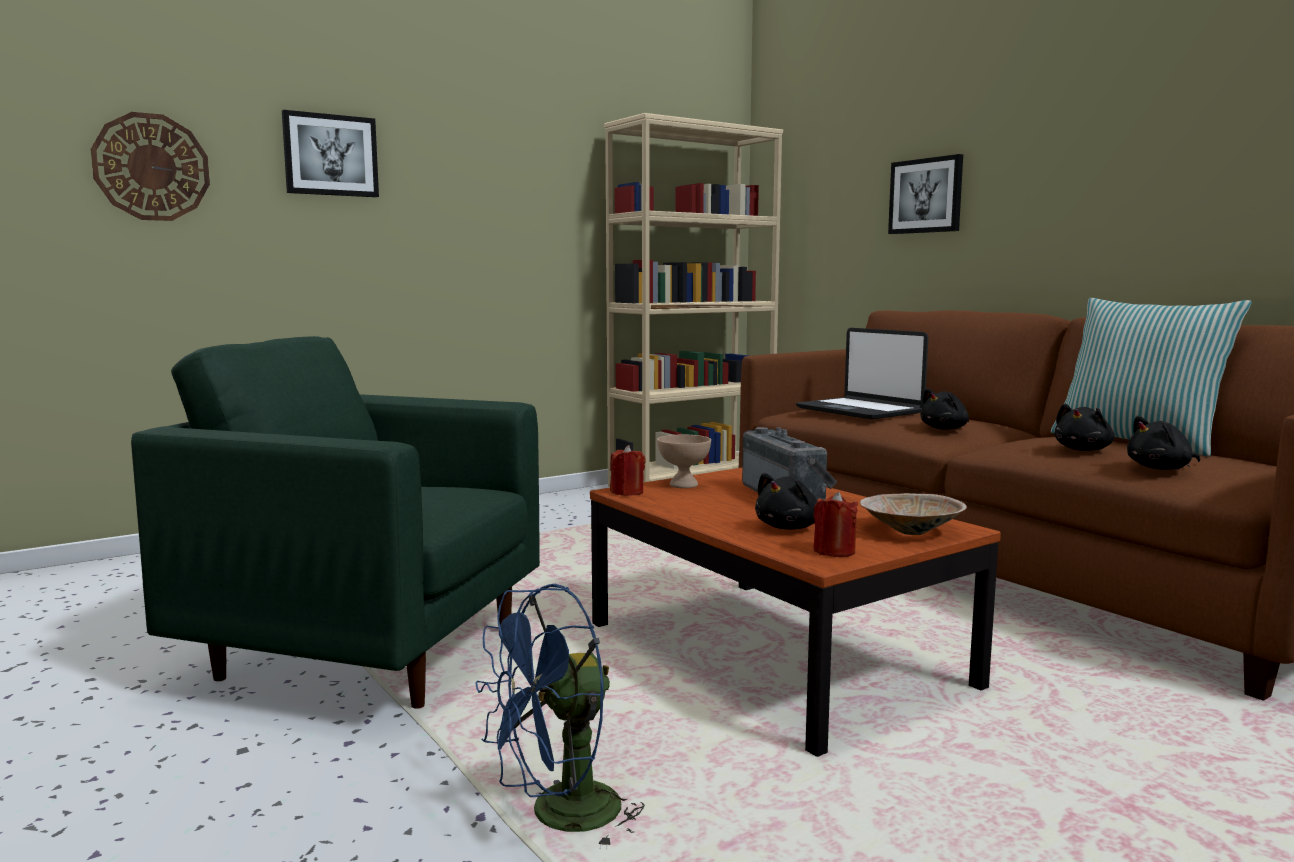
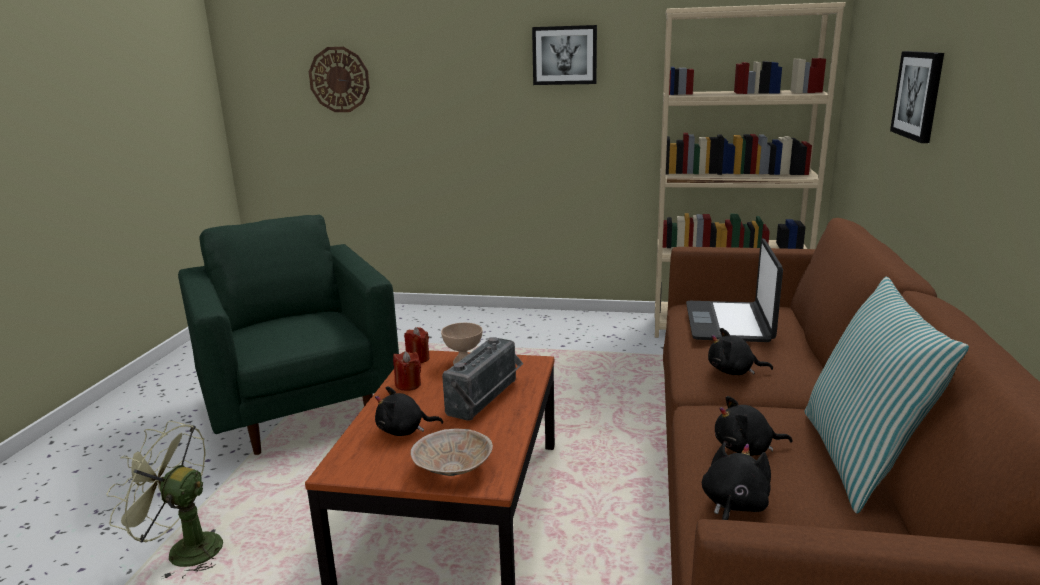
camera: 45 degrees right, 10 degrees up
picture [282,110,379,197] -> picture moved to [532,25,597,85]
blue fan [475,584,645,849] -> green fan [106,421,223,579]
red candle [813,492,858,557] -> red candle moved to [393,351,421,391]
black plush toy [1127,416,1200,470] -> black plush toy turned 90 degrees clockwise [702,442,771,520]

